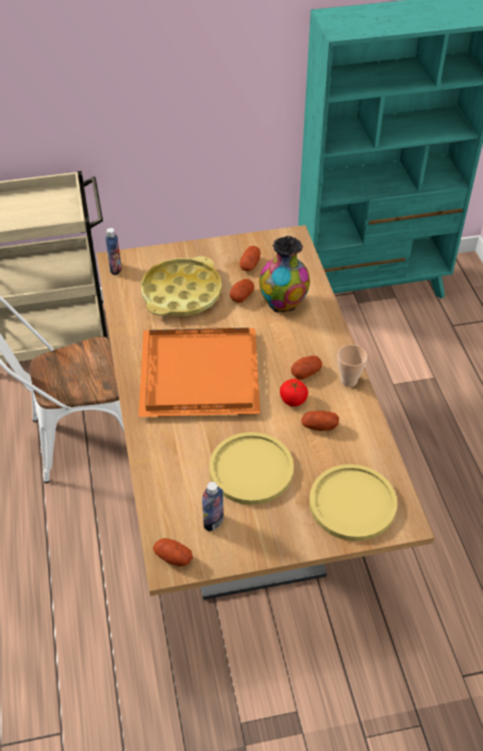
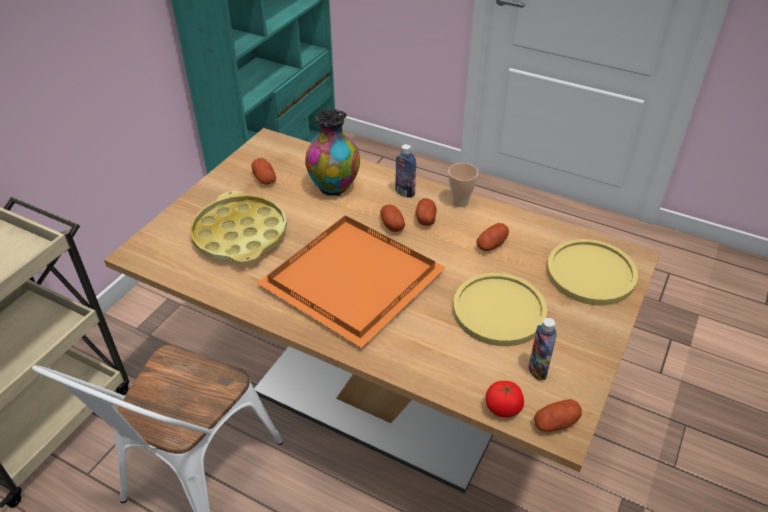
camera: 50 degrees left, 5 degrees down
bottle [105,228,122,275] -> bottle moved to [395,144,416,198]
potato [230,279,255,303] -> potato moved to [380,204,405,232]
tomato [280,379,308,407] -> tomato moved to [486,381,524,418]

